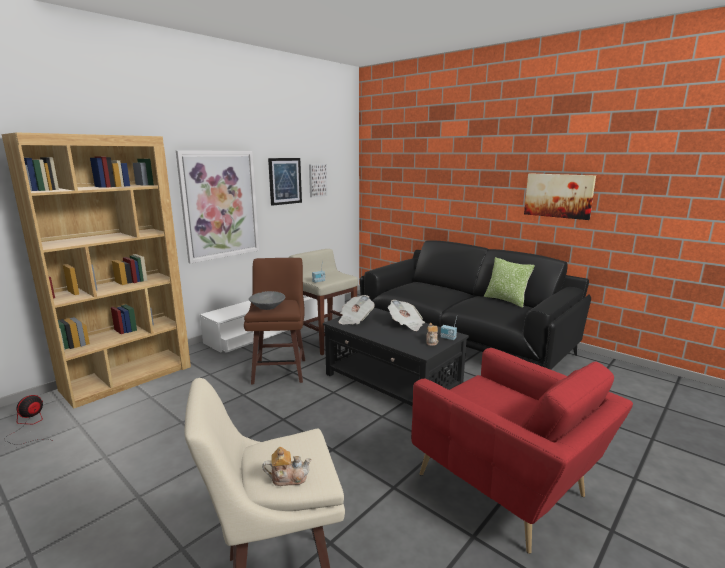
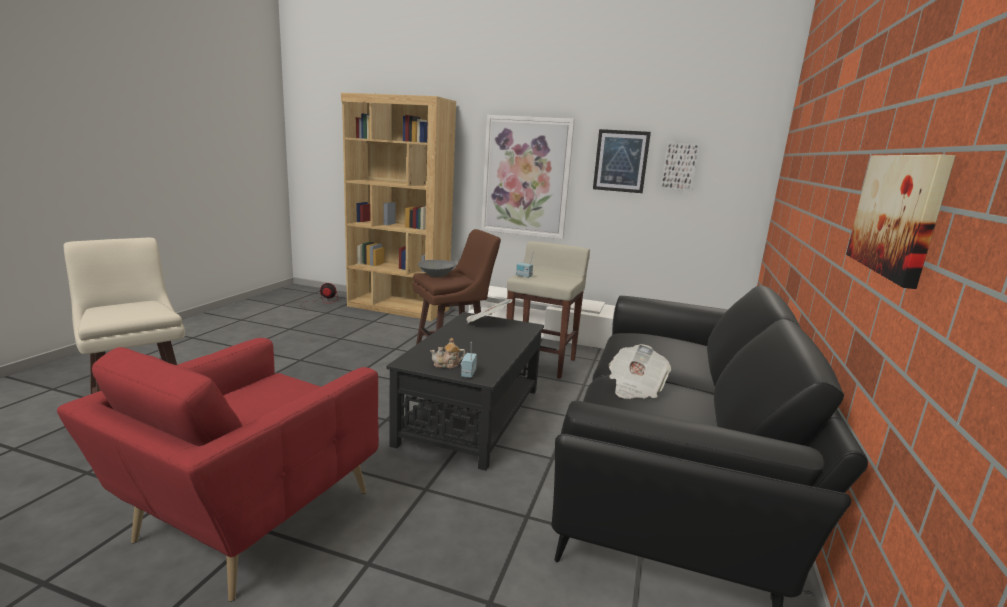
camera: 65 degrees right, 0 degrees up
teapot [262,447,312,486] -> none
newspaper [388,300,425,331] -> newspaper moved to [608,344,671,399]
pillow [484,257,535,308] -> none

